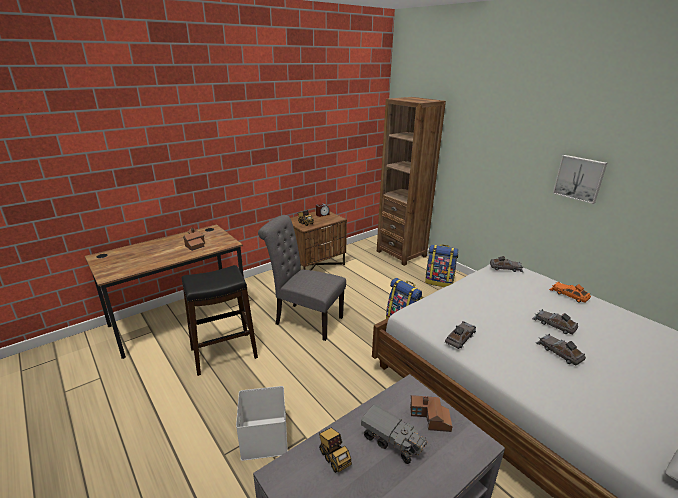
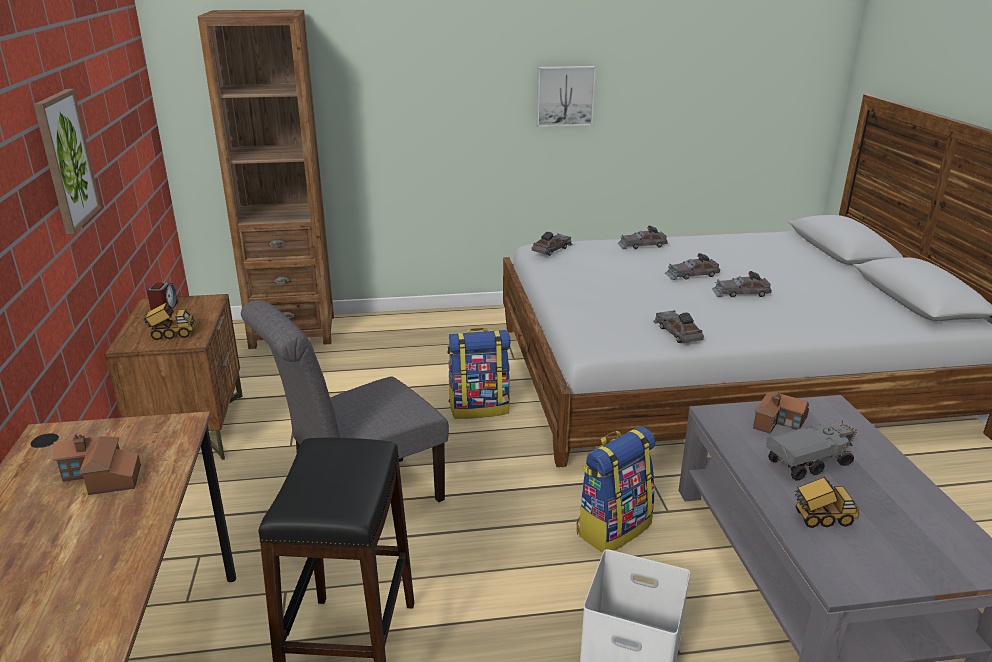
camera: 60 degrees left, 0 degrees up
backpack [425,245,458,287] -> backpack moved to [577,426,655,553]
orange toy car [549,282,591,303] -> grey toy car [618,226,668,249]
none -> picture [34,89,101,234]

